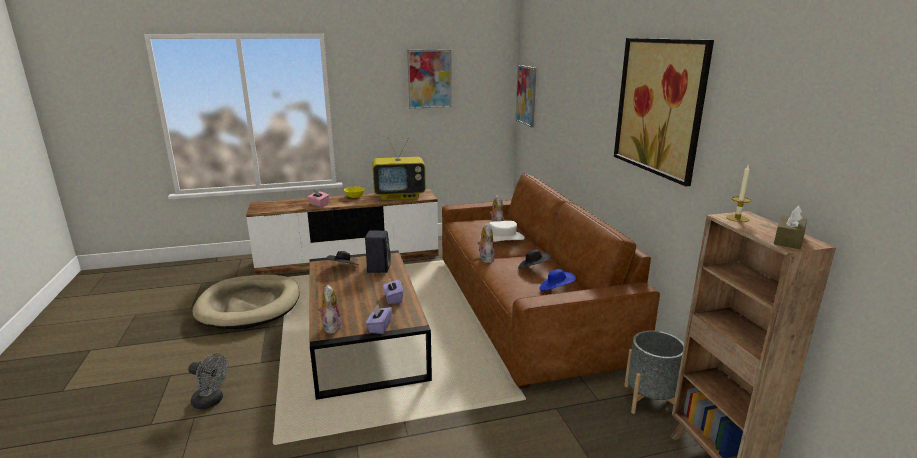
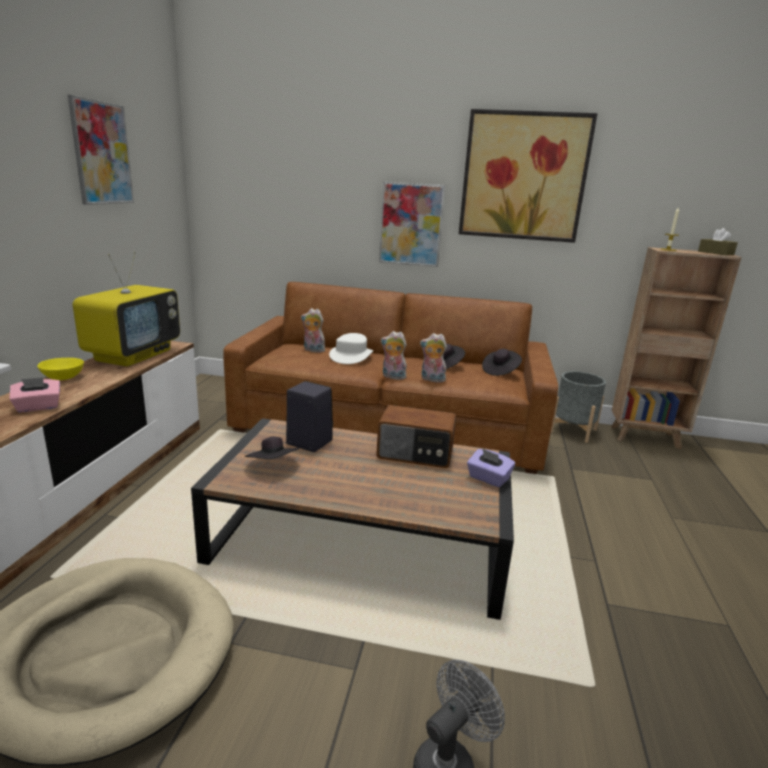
camera: 65 degrees left, 0 degrees up
plush toy [318,285,342,334] -> plush toy moved to [420,333,447,383]
purple tissue box [383,278,403,304] -> radio [376,405,456,468]
picture [516,65,537,127] -> picture moved to [379,182,445,267]
blue hat [539,269,576,291] -> black hat [482,349,522,376]

